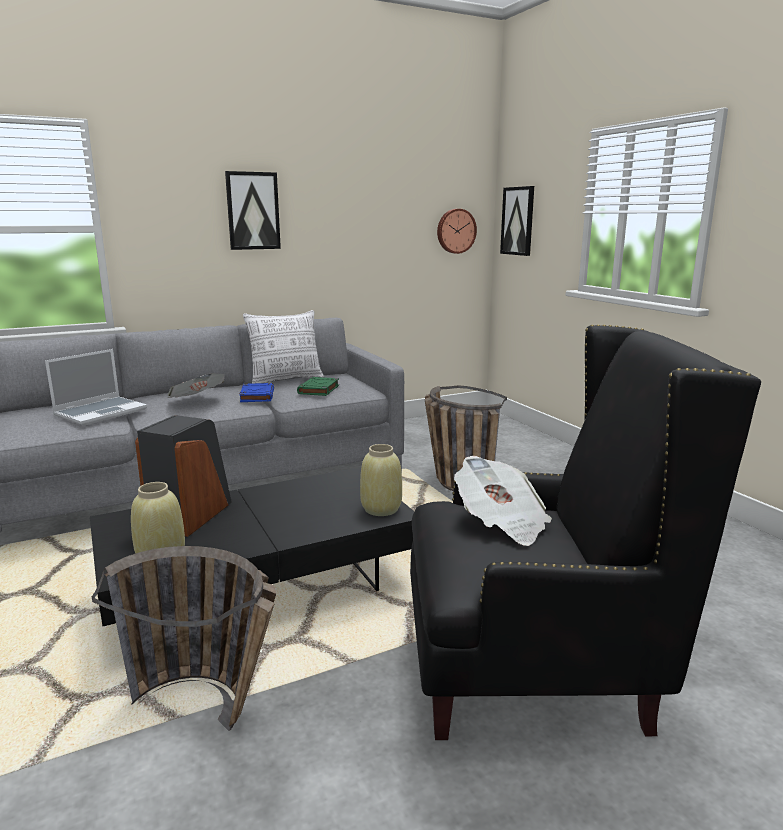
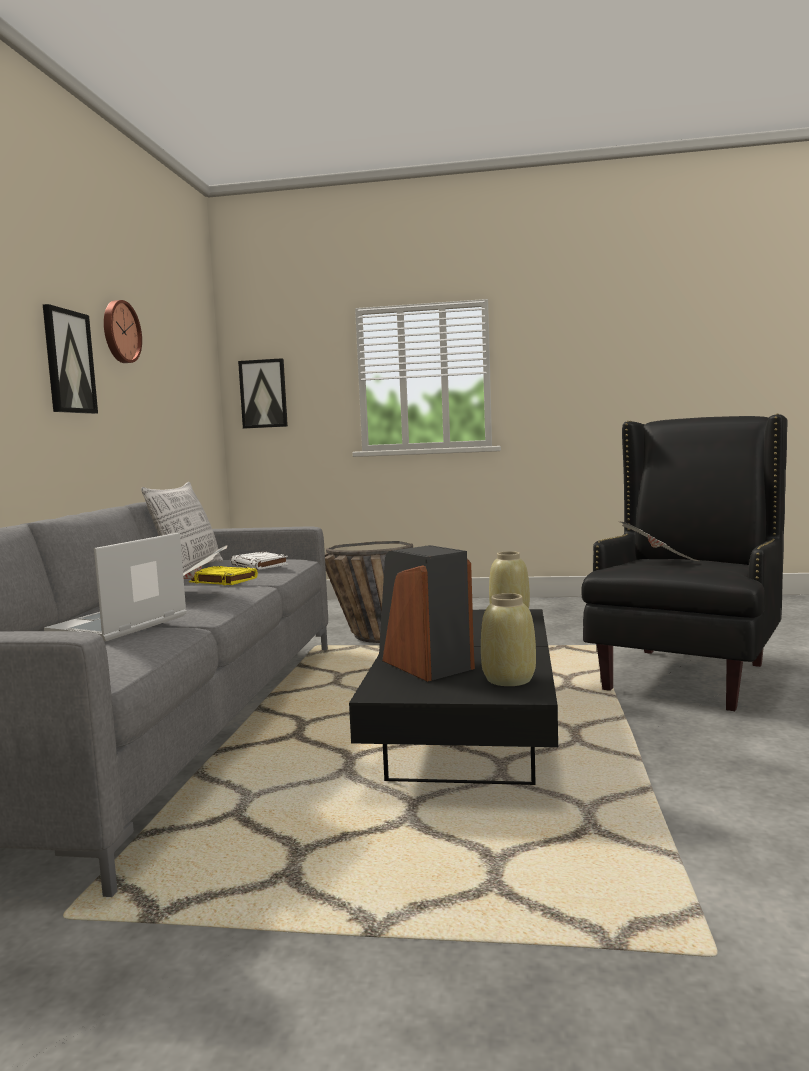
camera: 55 degrees left, 10 degrees down
laptop [45,349,147,426] -> laptop turned 135 degrees counterclockwise [44,533,187,641]
basket [92,546,276,731] -> none
blue book [240,383,274,402] -> yellow book [189,566,258,585]
green book [297,377,339,396] -> white book [231,552,288,570]
wall clock [437,209,477,254] -> wall clock moved to [104,300,142,363]

